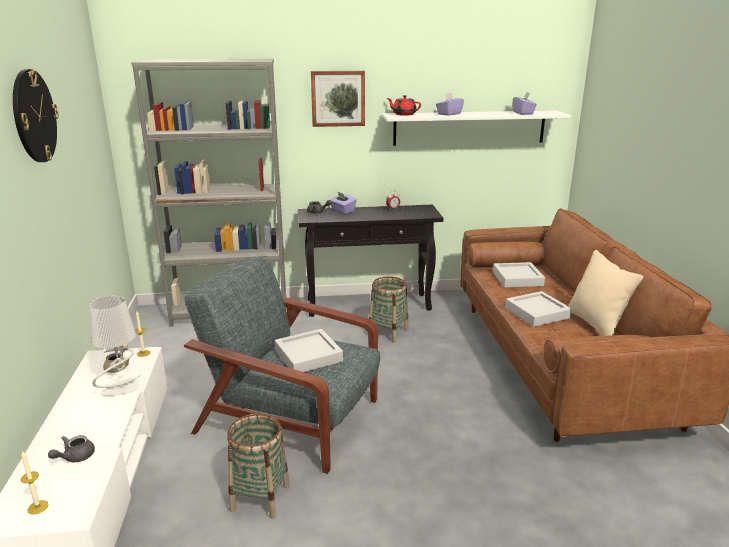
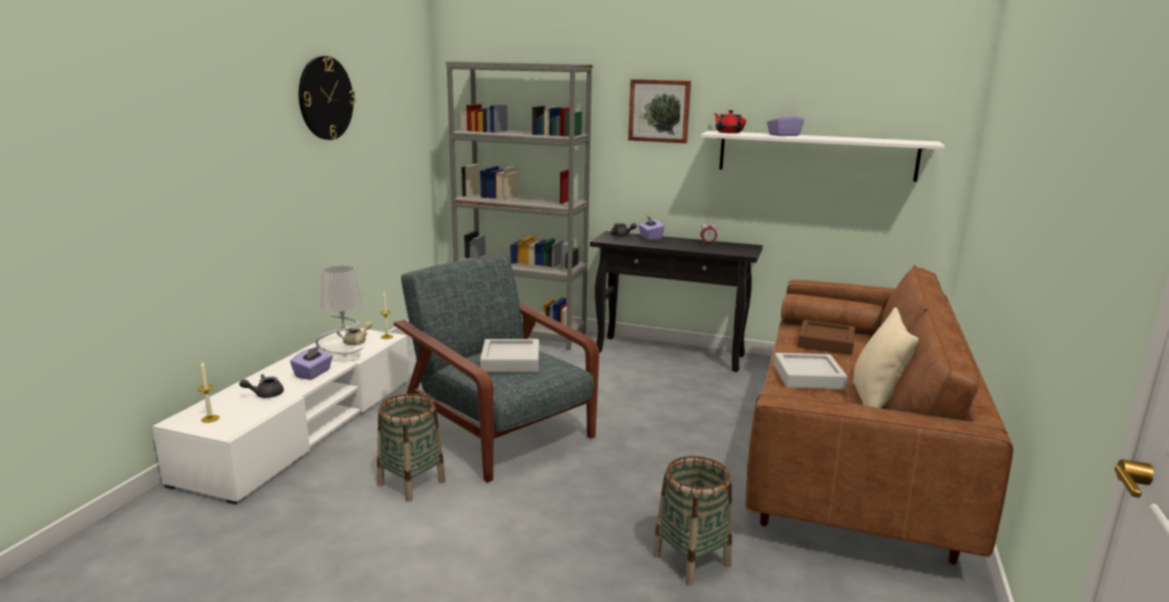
camera: 25 degrees right, 5 degrees down
basket [369,276,409,343] -> basket moved to [653,456,732,585]
grey tray [493,262,545,288] -> brown tray [798,320,855,355]
purple tissue box [513,92,537,115] -> purple tissue box moved to [290,345,333,380]

